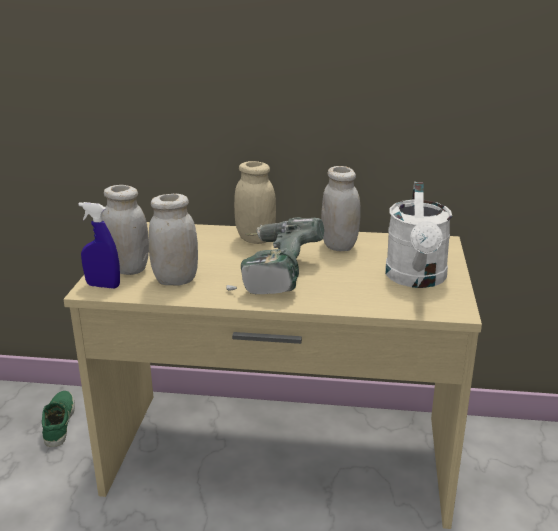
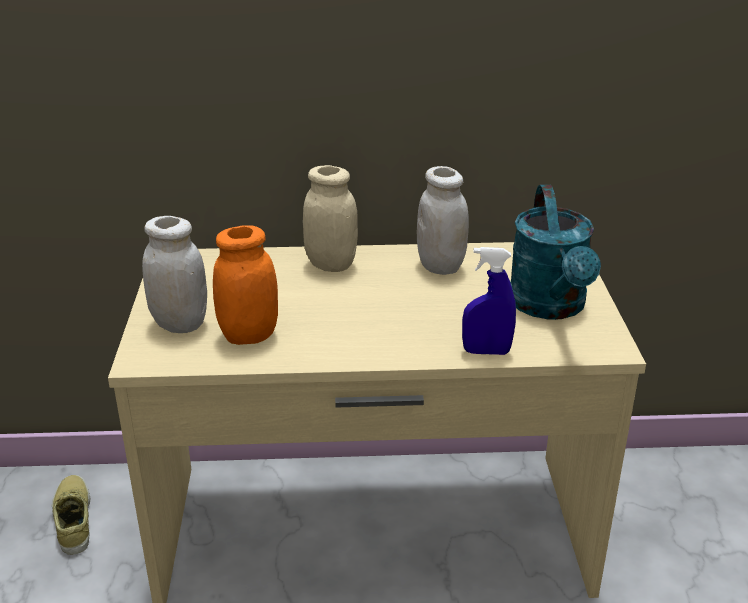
camera: 10 degrees left, 5 degrees up
green shoe [42,391,75,447] -> beige shoe [52,475,90,555]
blue spray bottle [78,202,120,289] -> blue spray bottle moved to [462,247,516,355]
white jar [149,194,198,286] -> orange jar [213,225,278,345]
power drill [226,217,324,294] -> none
white watering can [385,182,452,288] -> turquoise watering can [510,185,601,320]

